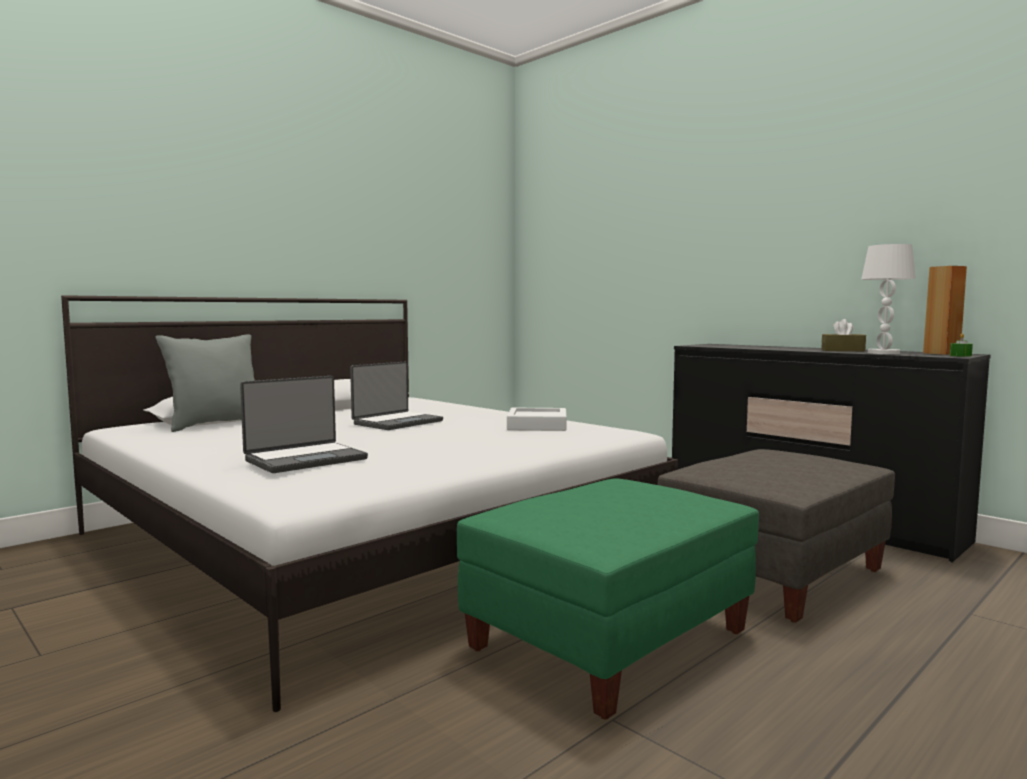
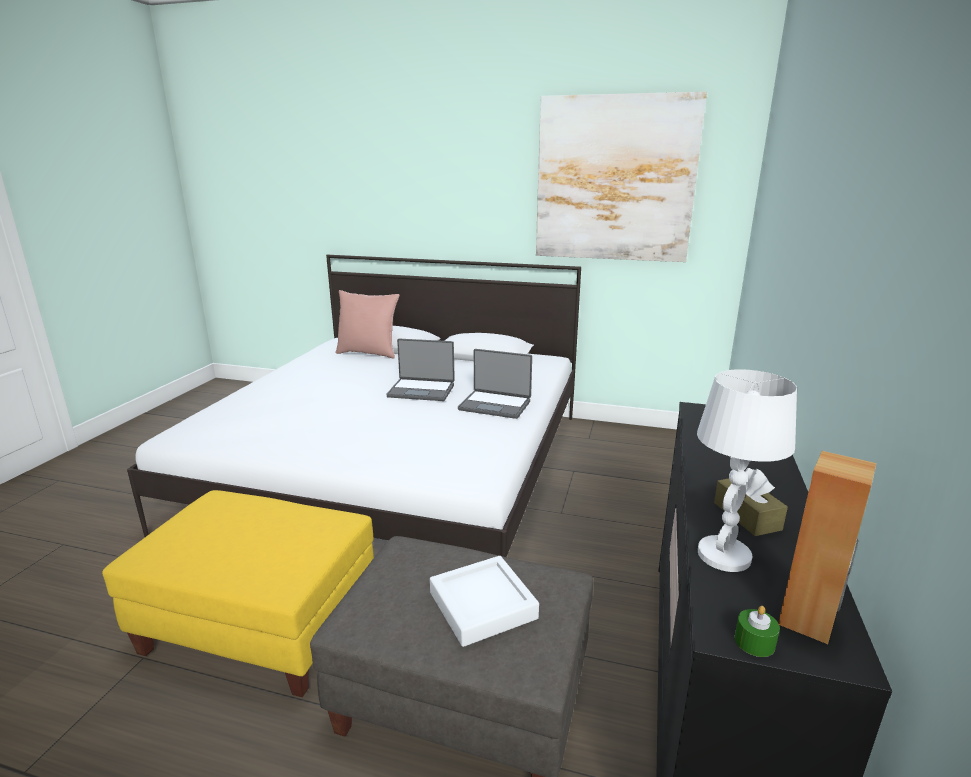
camera: 60 degrees right, 15 degrees up
grey pillow [156,334,255,432] -> pink pillow [335,290,399,359]
laptop [240,376,368,473] -> laptop moved to [458,349,532,419]
green ottoman [457,478,759,719] -> yellow ottoman [102,490,374,697]
white tray [507,408,567,431] -> white tray moved to [430,556,539,647]
none -> picture [536,92,707,262]

